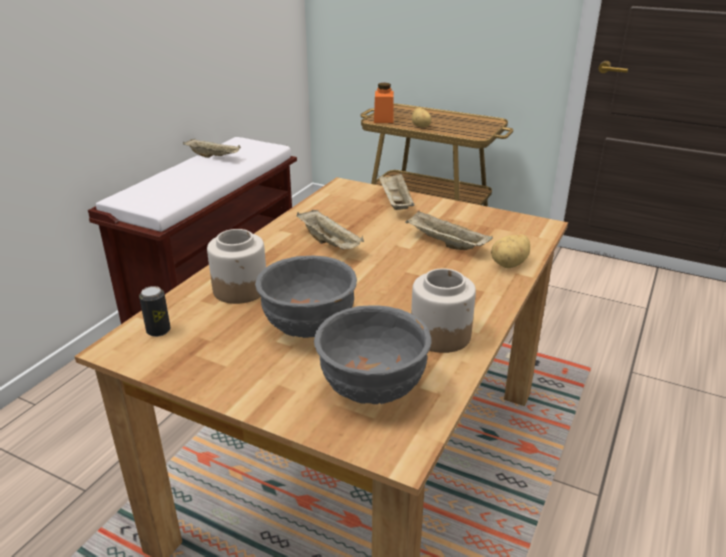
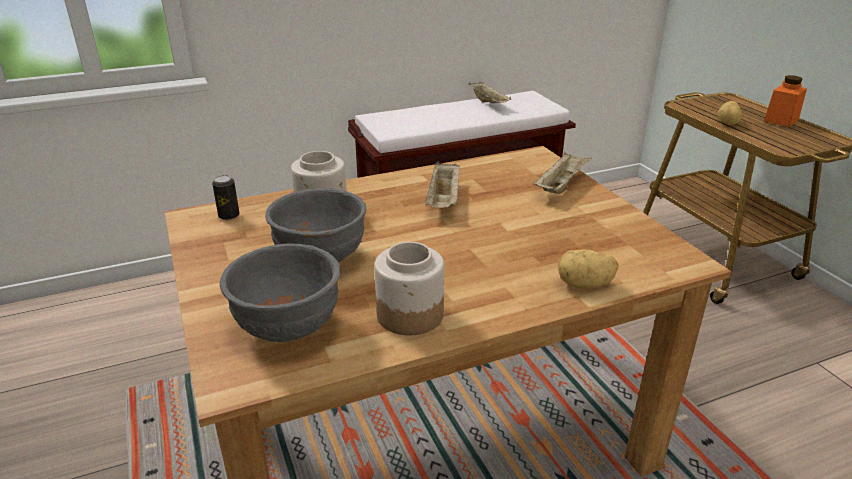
camera: 40 degrees right, 0 degrees up
orange jar [374,83,394,123] -> orange jar moved to [764,75,807,127]
beige tray [405,211,493,250] -> none

